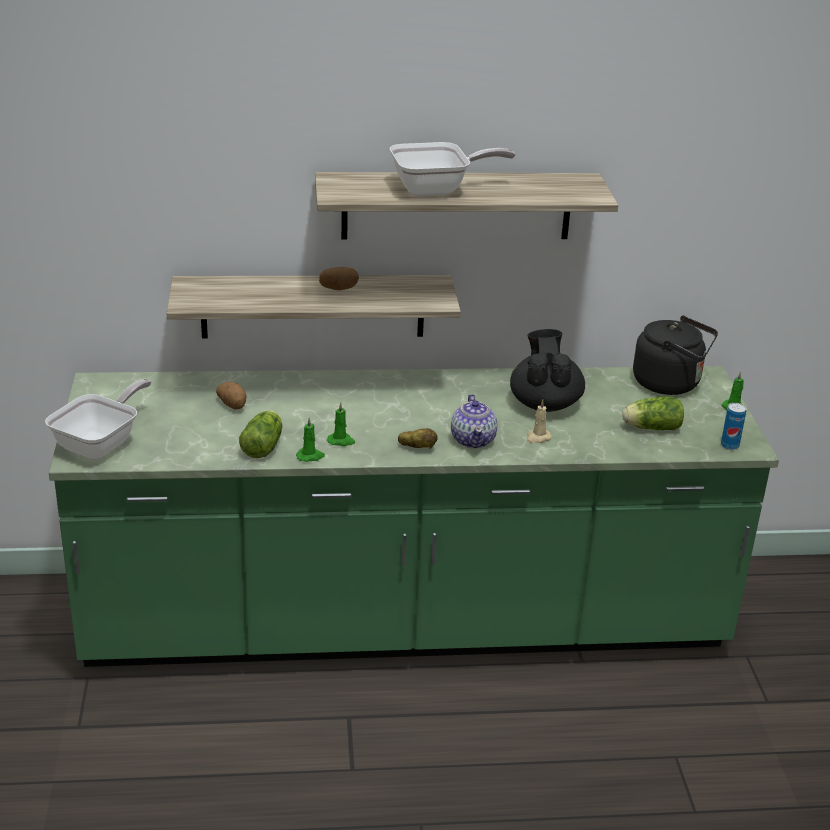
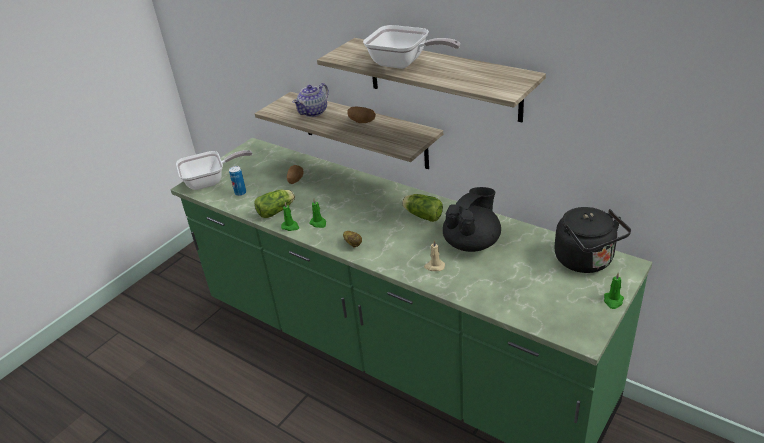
camera: 45 degrees right, 5 degrees up
teapot [451,394,498,448] -> teapot moved to [293,83,329,117]
lettuce [622,396,684,430] -> lettuce moved to [402,194,443,222]
can [721,403,747,450] -> can moved to [229,166,246,196]

